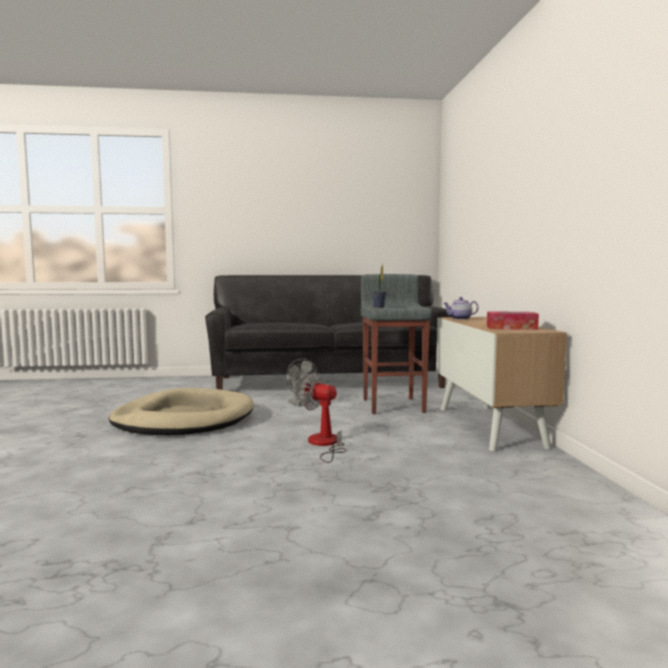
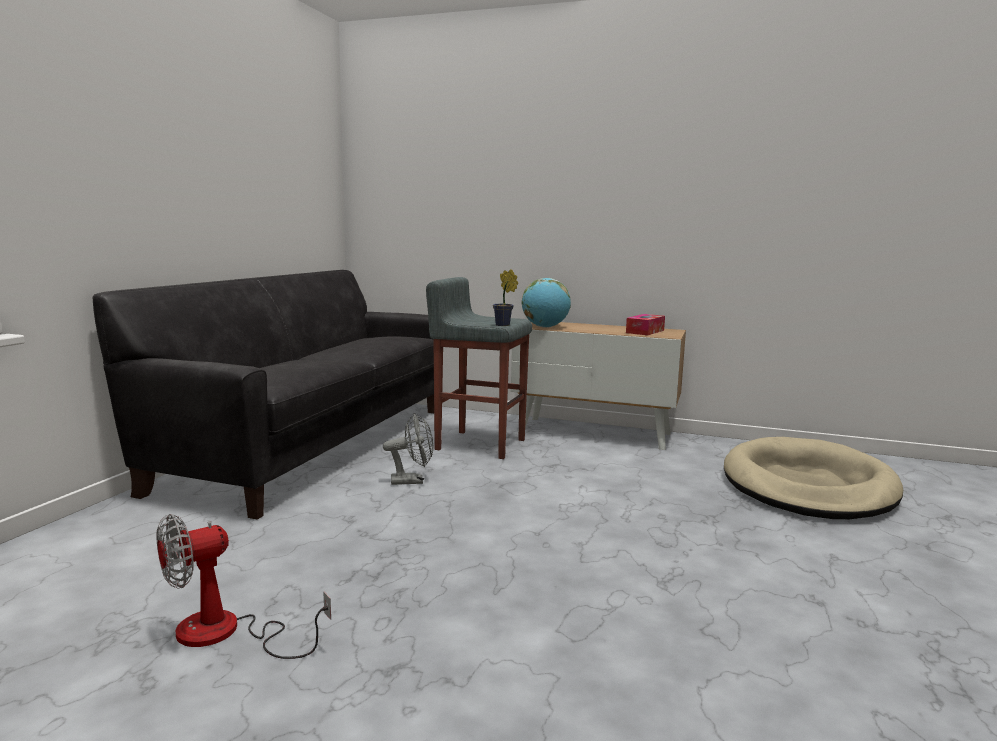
camera: 65 degrees left, 5 degrees up
beige dog bed [109,388,254,435] -> beige dog bed moved to [724,437,903,519]
fan [301,372,346,463] -> fan moved to [156,514,331,659]
teapot [444,297,478,320] -> globe [522,278,571,328]

